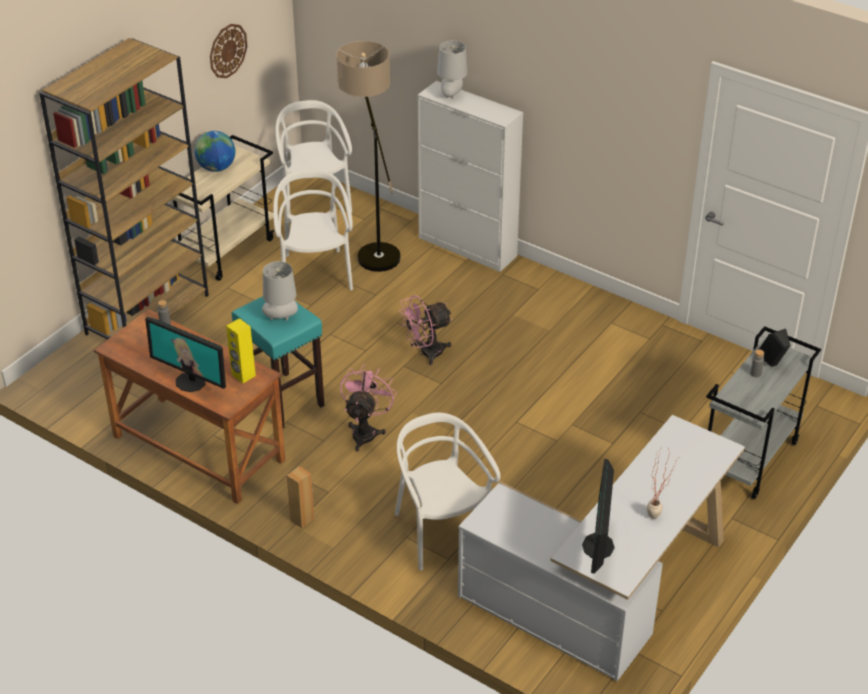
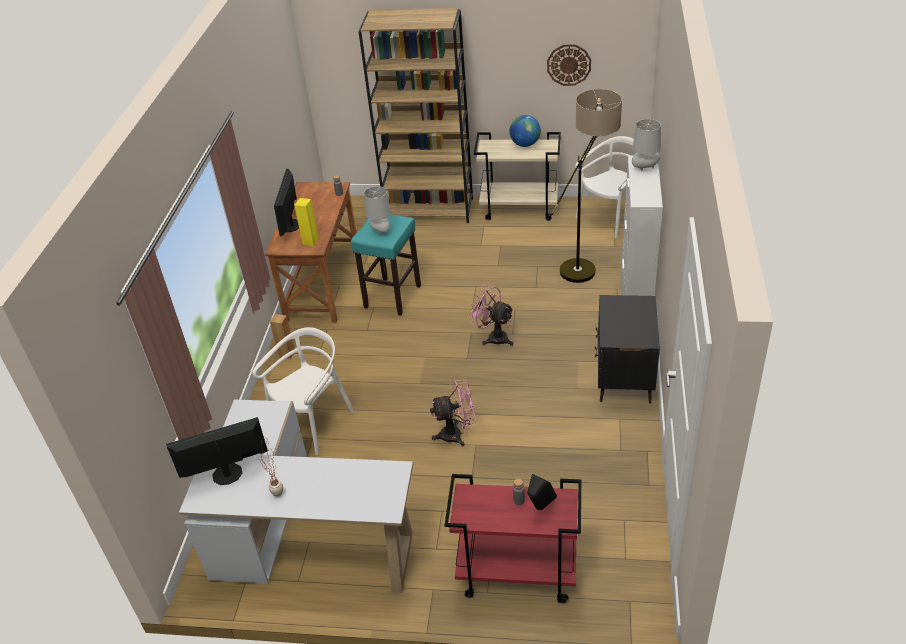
camera: 65 degrees right, 0 degrees up
white chair [273,169,353,290] -> none
pink fan [340,364,397,451] -> pink fan moved to [430,379,476,446]
grey cart [706,326,821,499] -> red cart [445,474,581,603]
none -> black nightstand [595,295,660,404]

